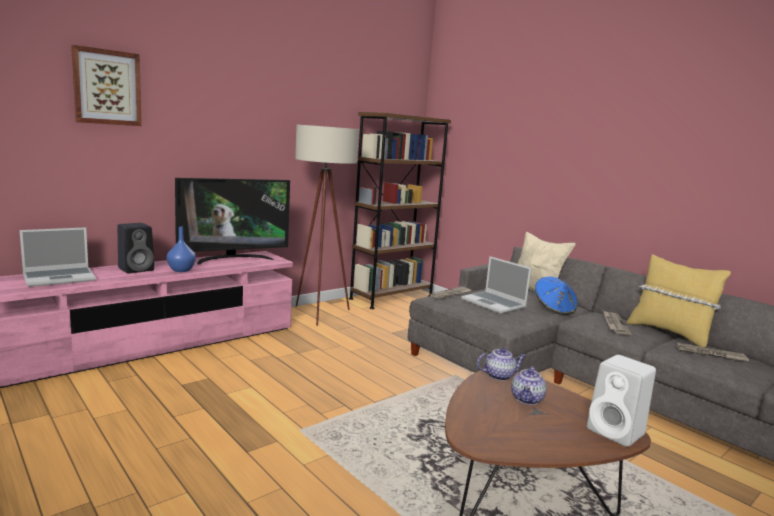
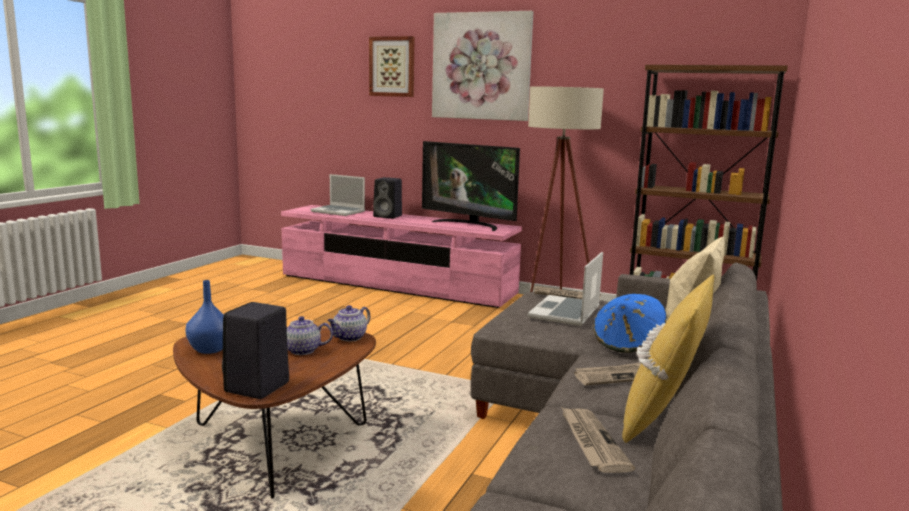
camera: 65 degrees right, 0 degrees up
blue vase [167,226,196,272] -> blue vase moved to [185,280,224,354]
teapot [477,348,526,381] -> teapot turned 75 degrees clockwise [327,305,370,341]
white speaker [587,355,656,447] -> black speaker [222,302,289,399]
none -> picture [432,11,534,121]

